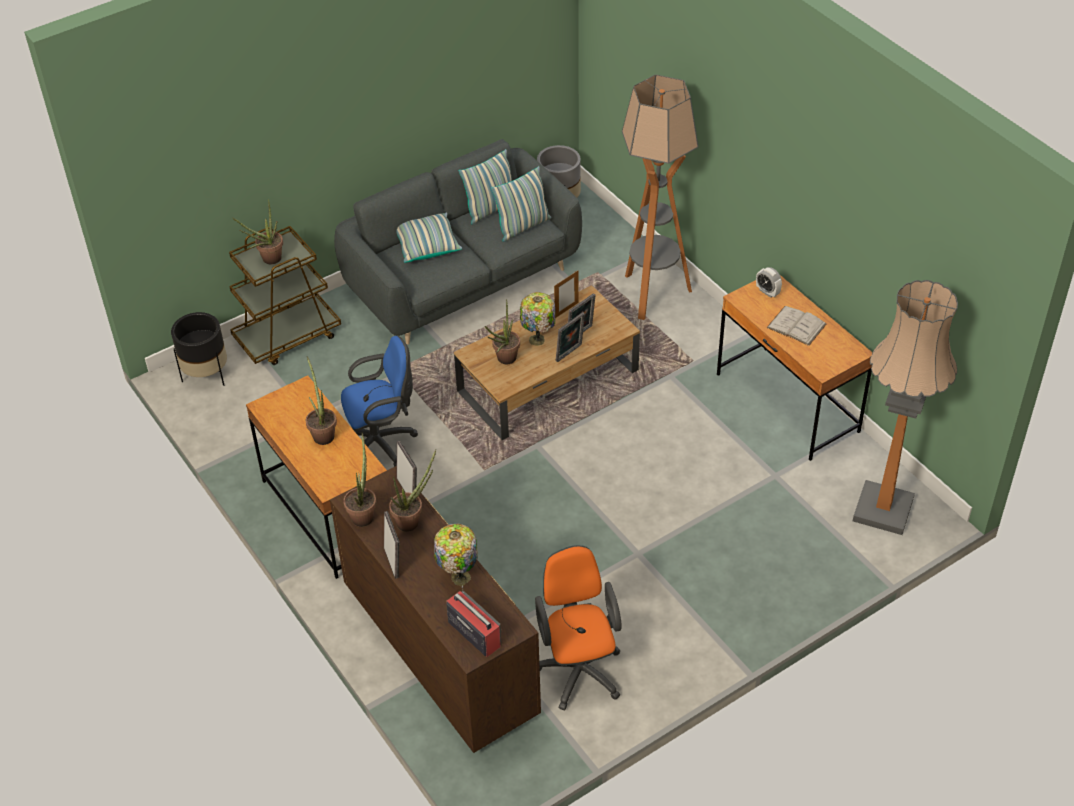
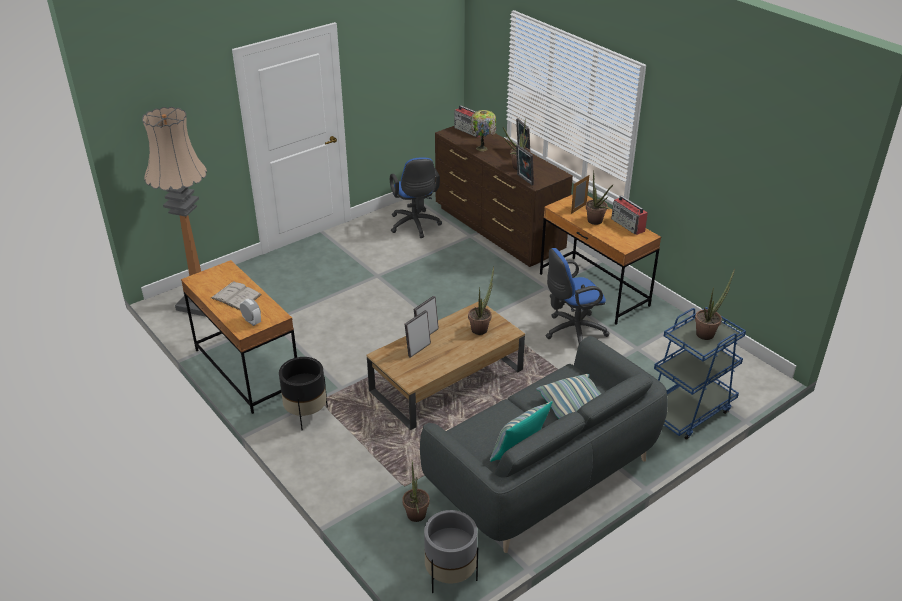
camera: 175 degrees right, 10 degrees down
black planter [171,312,227,386] -> black planter moved to [279,357,328,430]
brown cart [229,226,341,365] -> blue cart [654,307,746,440]
potted plant [343,432,376,527] -> potted plant moved to [402,462,430,522]
pillow [491,166,551,242] -> none
table lamp [520,292,555,346] -> none
orange office chair [535,545,622,710] -> blue office chair [390,158,442,238]
picture frame [554,270,579,318] -> picture frame moved to [571,175,589,214]
floor lamp [622,75,699,320] -> none
none -> radio [611,195,648,235]

